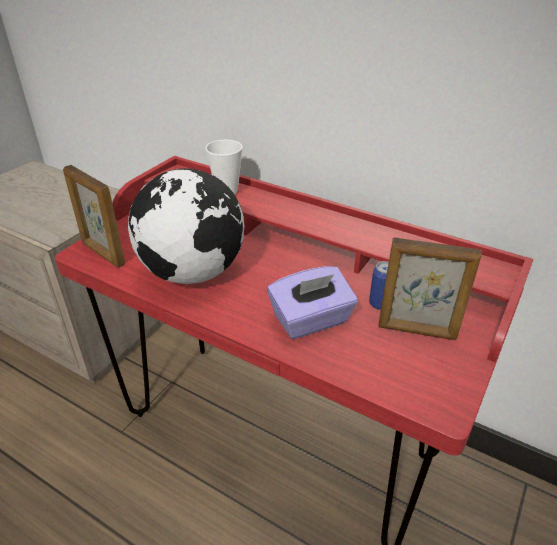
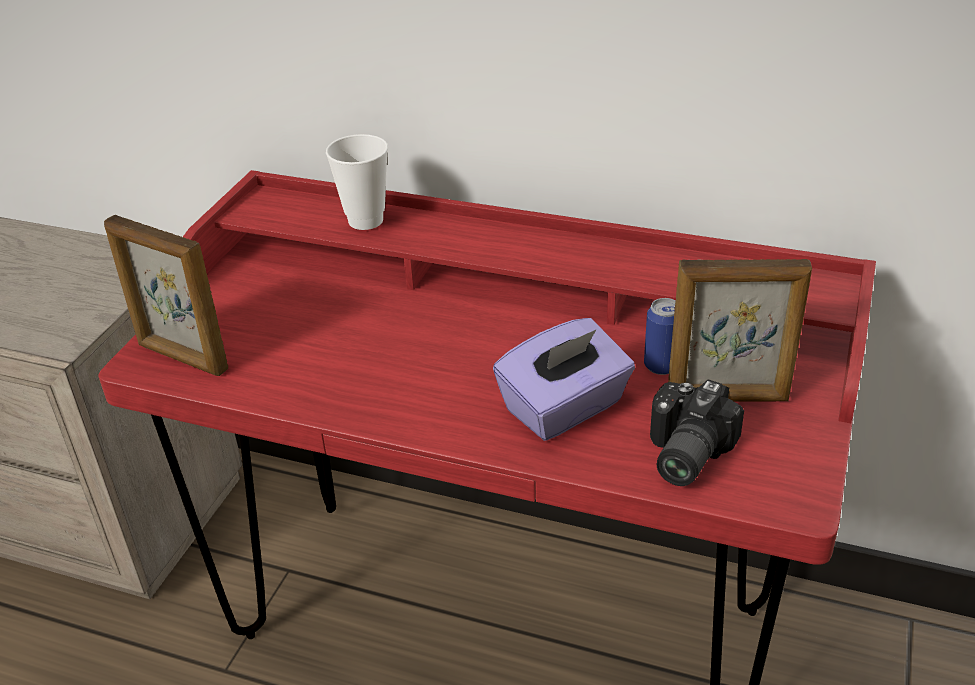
camera: 10 degrees left, 0 degrees up
globe [128,168,244,284] -> none
none -> camera [650,380,744,486]

